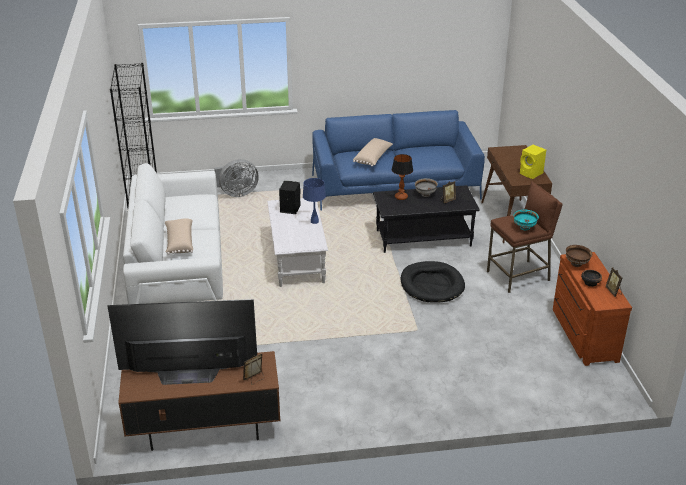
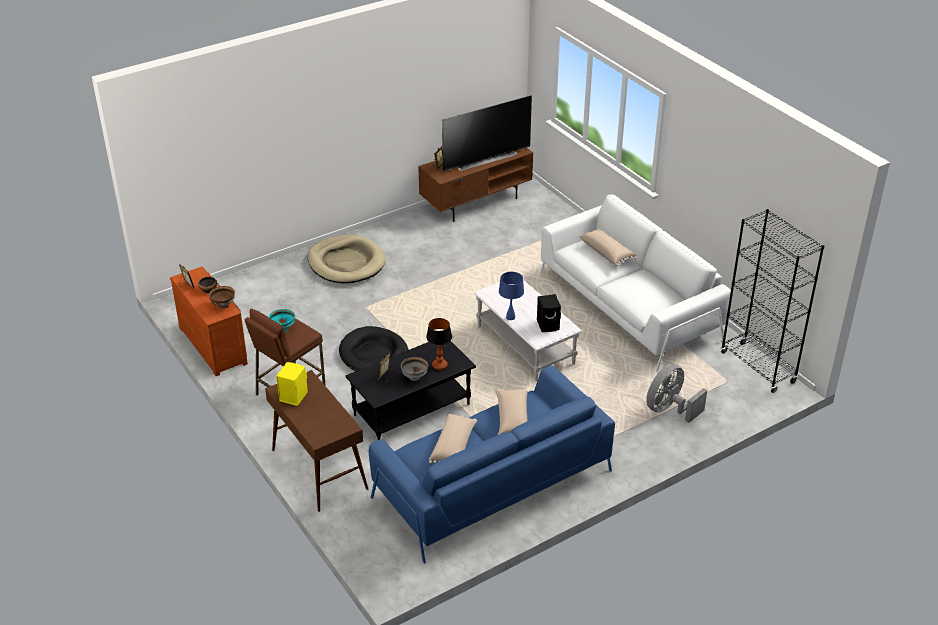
camera: 155 degrees right, 5 degrees up
none -> beige dog bed [308,235,386,283]
none -> beige pillow [429,414,477,464]

